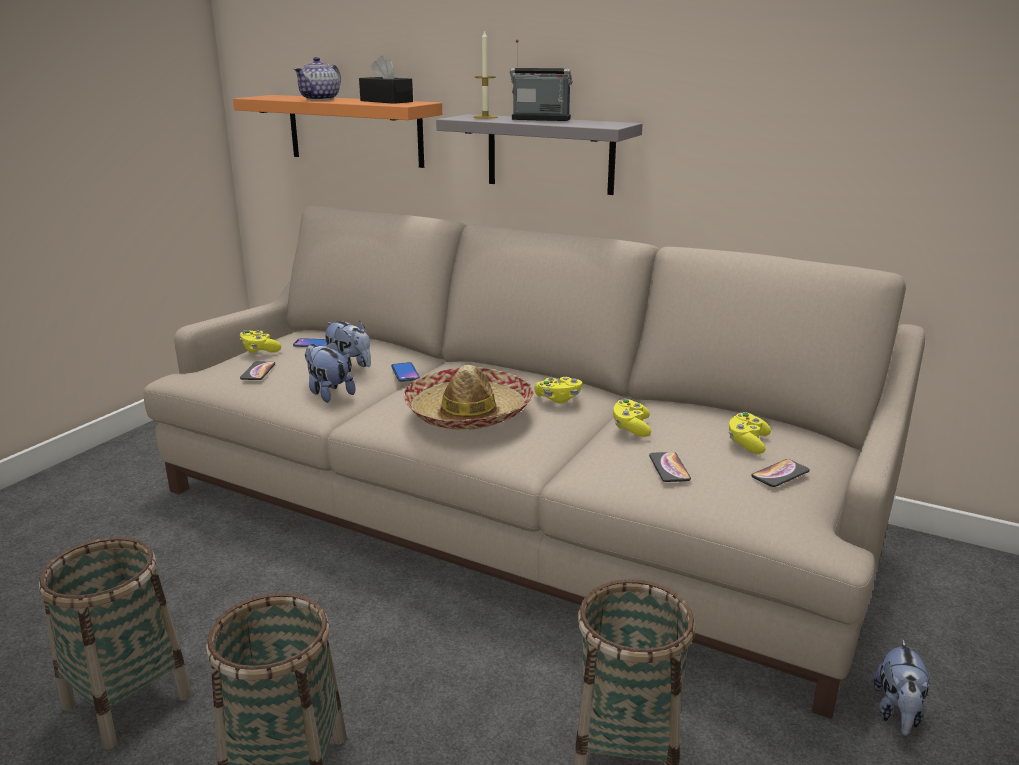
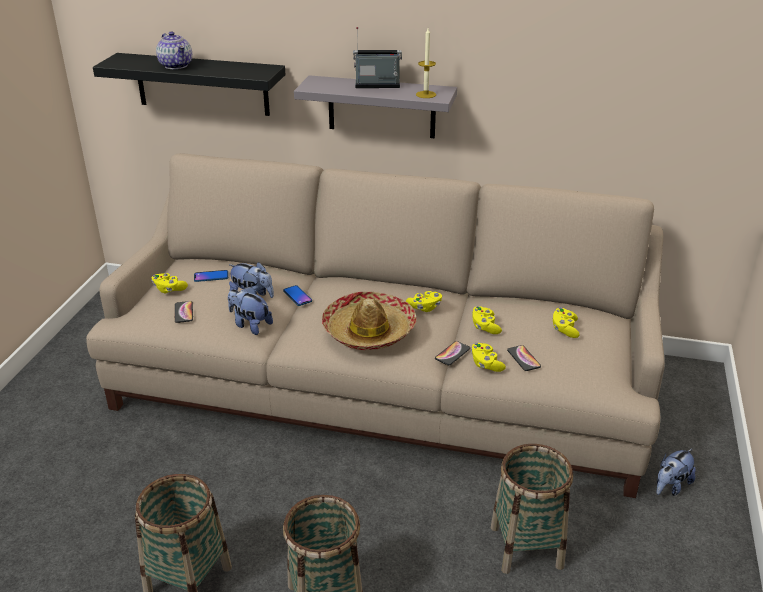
camera: 15 degrees left, 10 degrees up
orange shelf [233,95,442,168] -> black shelf [93,53,286,116]
teapot [294,57,341,100] -> teapot turned 45 degrees counterclockwise [156,31,192,69]
black tissue box [359,55,413,104] -> none
candle [473,30,498,119] -> candle moved to [416,28,436,98]
phone [752,459,810,487] -> phone moved to [435,341,470,365]
plush toy [872,640,931,736] -> plush toy turned 45 degrees clockwise [656,448,696,496]
none -> yellow game controller [471,343,506,372]

